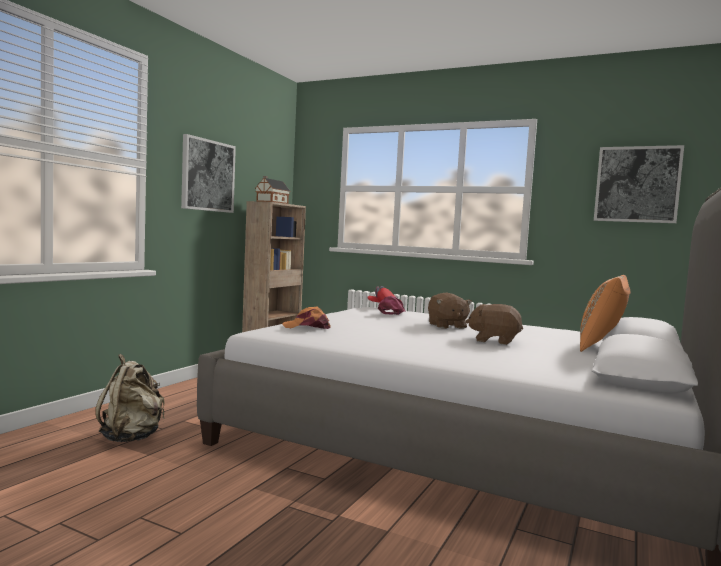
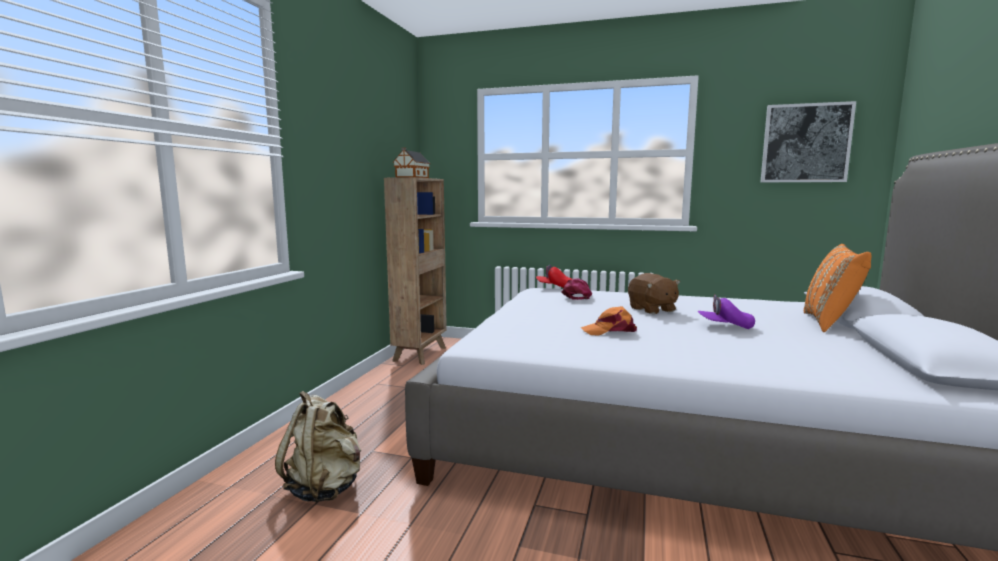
camera: 10 degrees left, 5 degrees up
picture [181,134,236,213] -> none
orange cap [282,306,331,329] -> orange cap moved to [581,306,637,336]
brown plush toy [466,304,523,345] -> purple cap [698,295,755,329]

